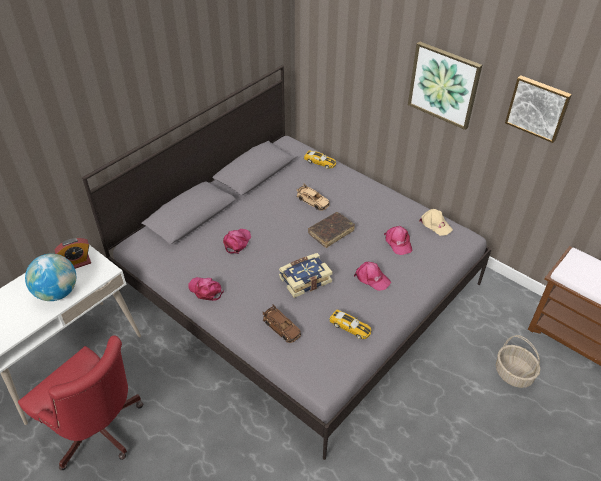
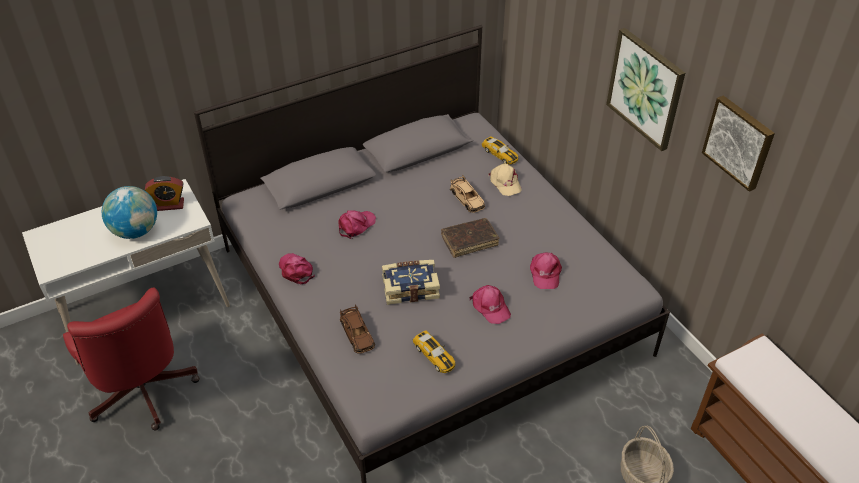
camera: 20 degrees right, 0 degrees up
beige cap [419,209,453,236] -> beige cap moved to [488,164,522,196]

